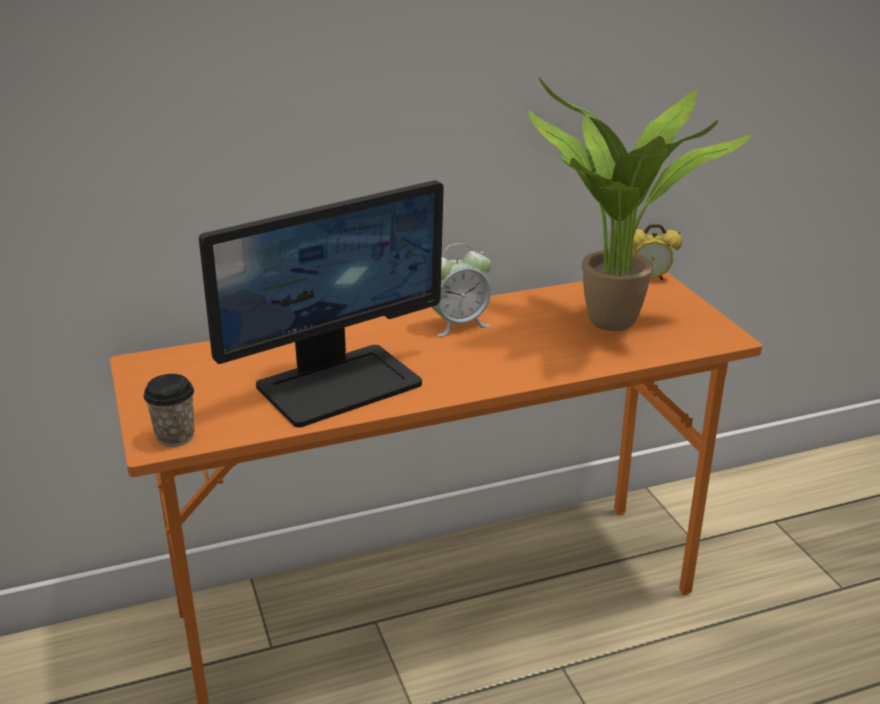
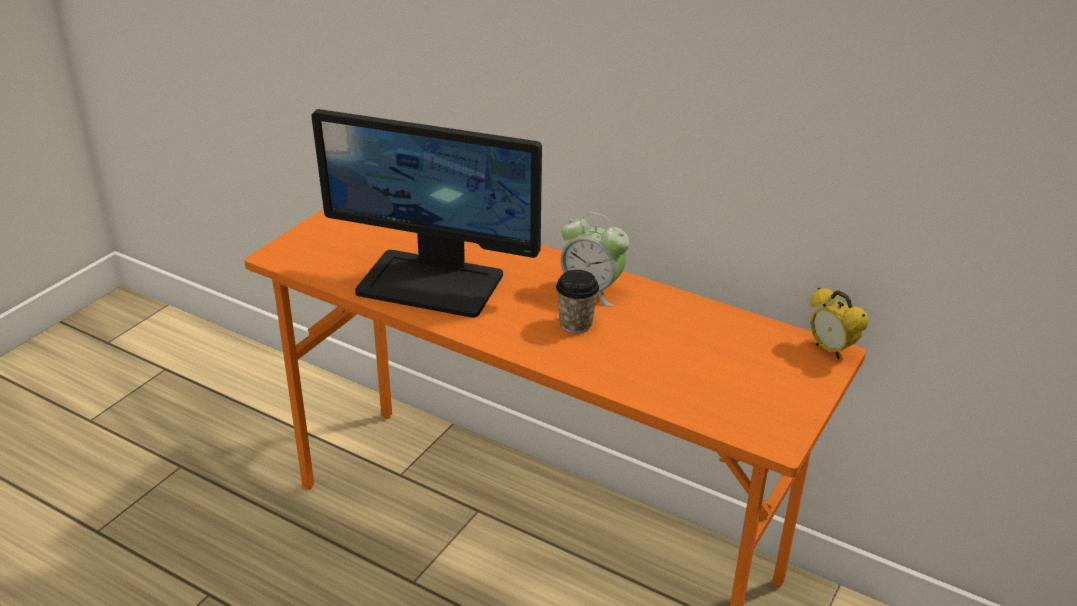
camera: 50 degrees right, 5 degrees up
cup [144,374,194,447] -> cup moved to [556,270,599,333]
potted plant [528,77,751,331] -> none

